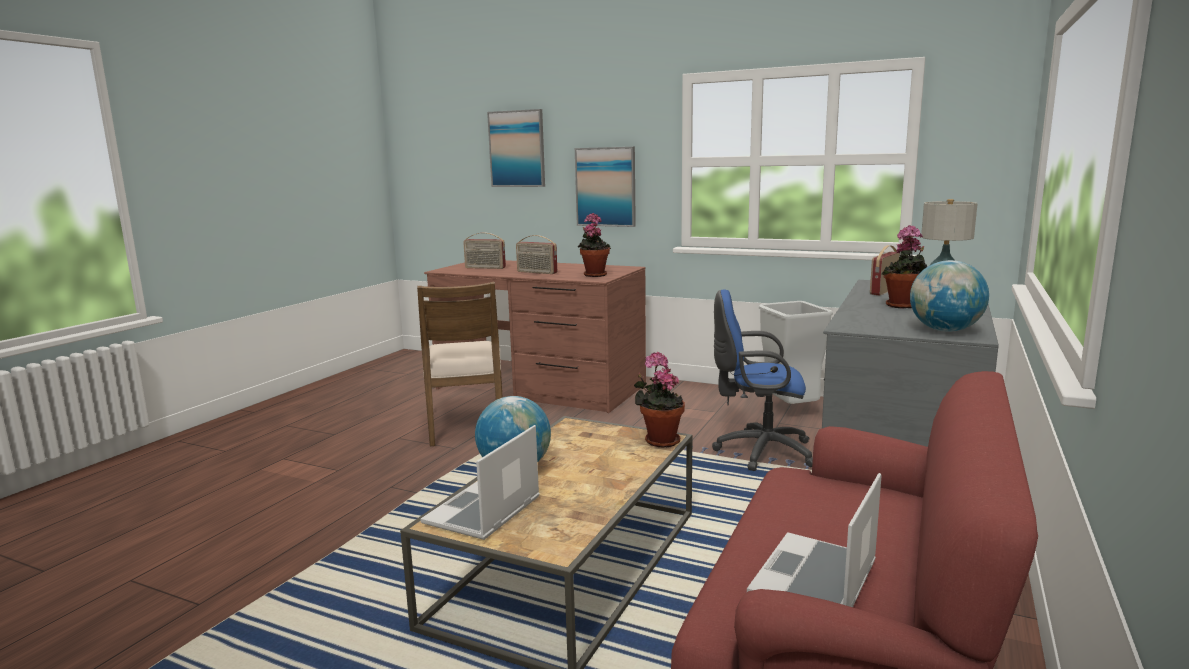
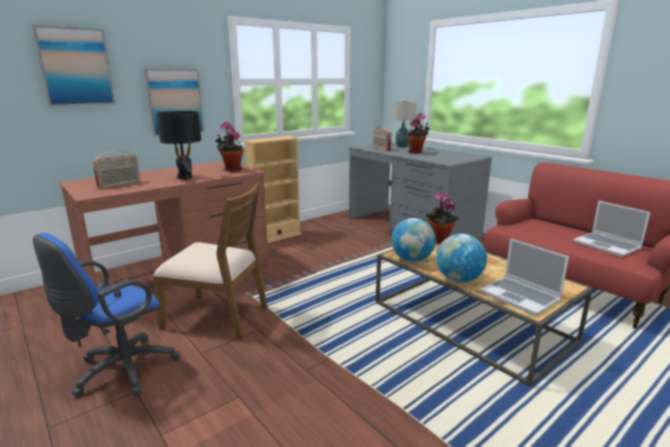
camera: 65 degrees left, 5 degrees up
radio [516,235,557,274] -> black table lamp [156,111,201,179]
blue office chair [712,289,813,471] -> blue office chair moved to [33,233,180,397]
grey trash can [759,301,833,404] -> none
globe [910,260,989,332] -> globe moved to [391,218,436,262]
none -> beige bookcase [244,136,301,244]

